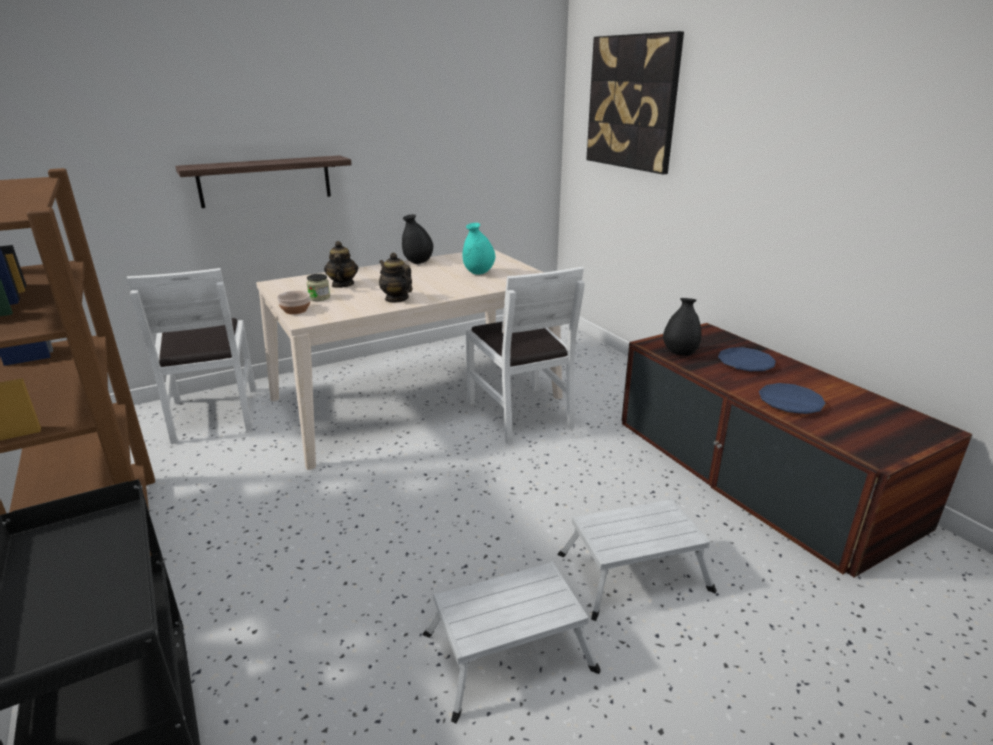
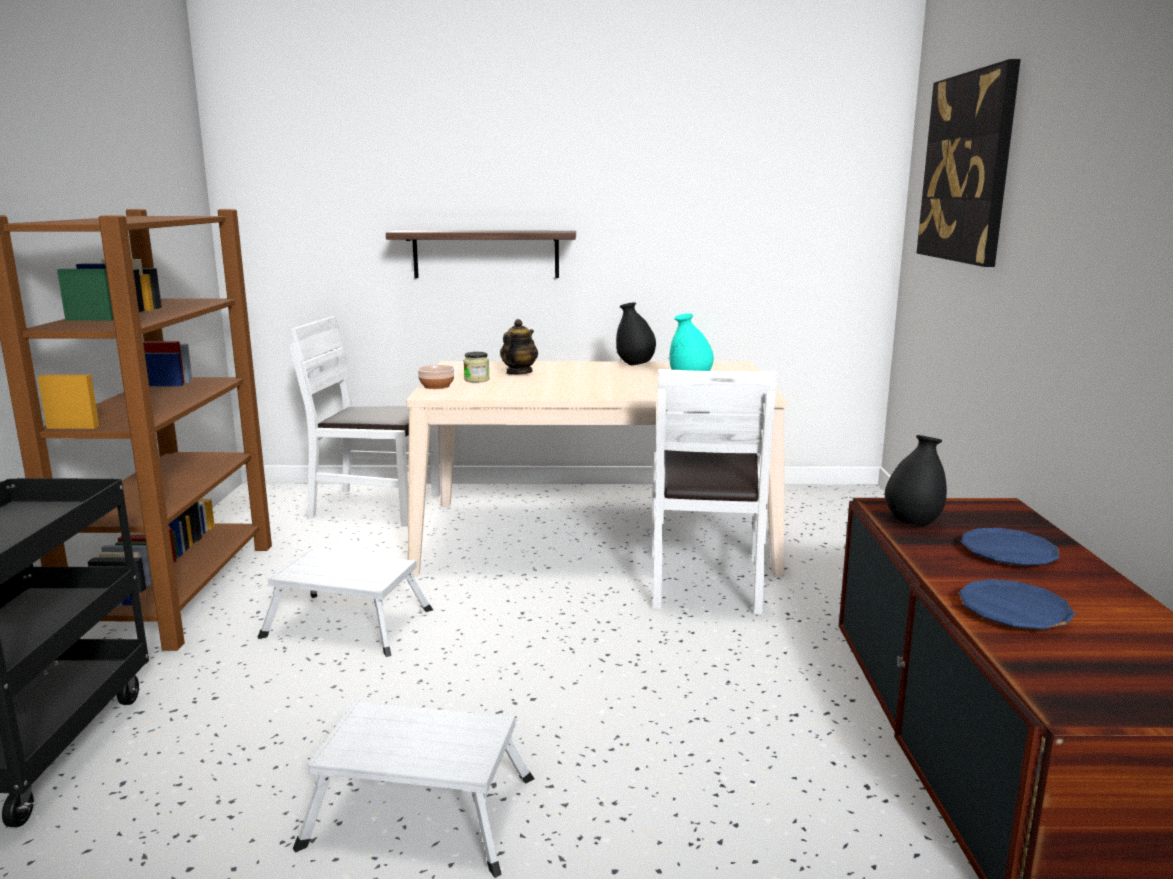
camera: 30 degrees right, 10 degrees down
white chair [127,268,256,444] -> white chair turned 90 degrees clockwise [290,316,441,526]
teapot [379,253,412,303] -> none
white step ladder [557,498,717,621] -> white step ladder moved to [257,549,433,657]

